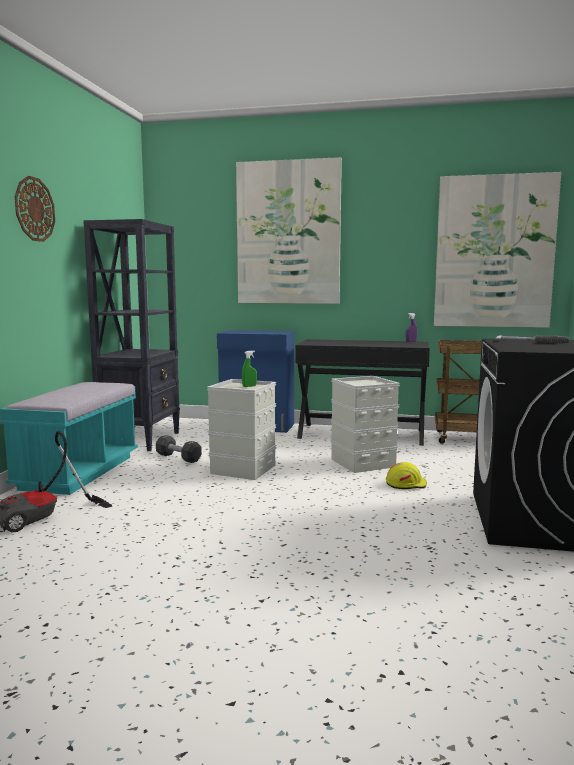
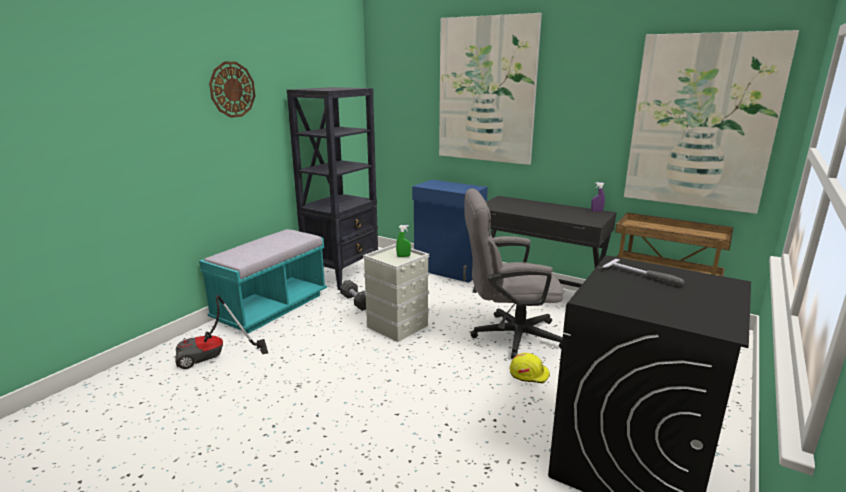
camera: 20 degrees right, 10 degrees up
grey storage box [331,376,400,473] -> grey office chair [464,188,564,359]

